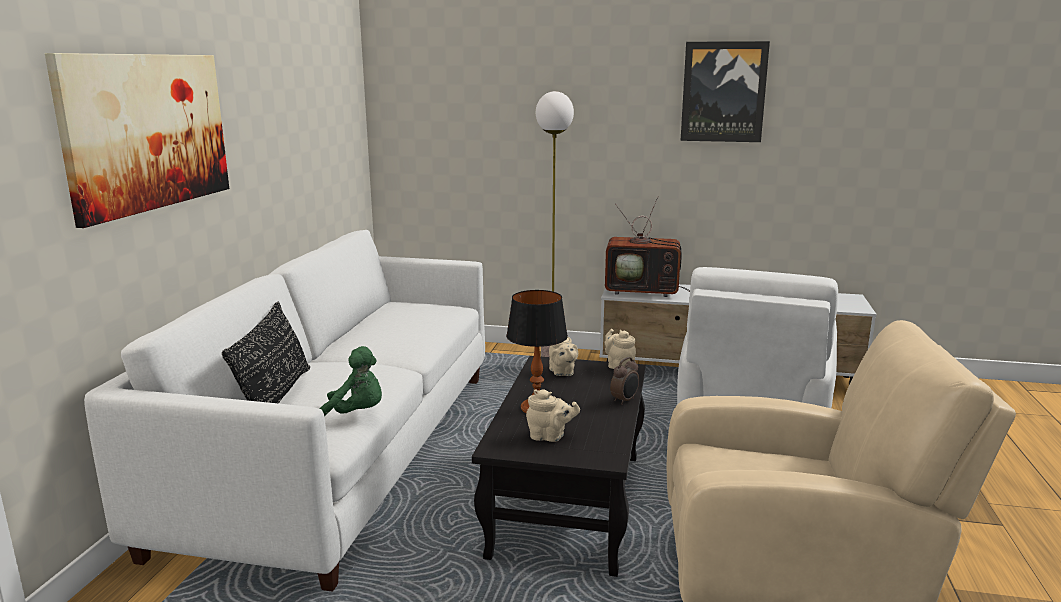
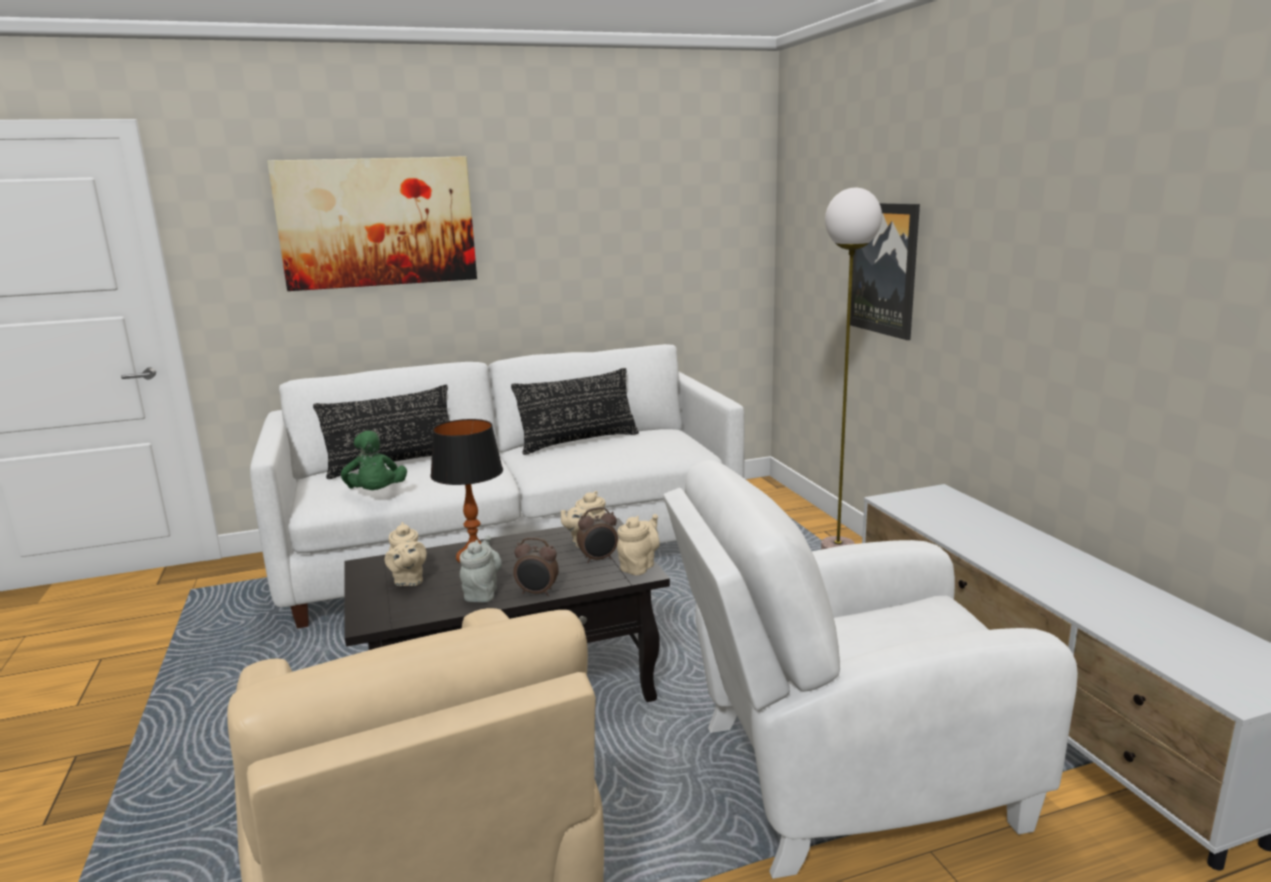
camera: 60 degrees right, 0 degrees up
television [605,196,690,297] -> none
picture [681,41,770,142] -> picture moved to [850,203,920,340]
none -> grey teapot [460,535,502,603]
none -> black pillow [511,368,639,455]
none -> alarm clock [577,507,618,563]

